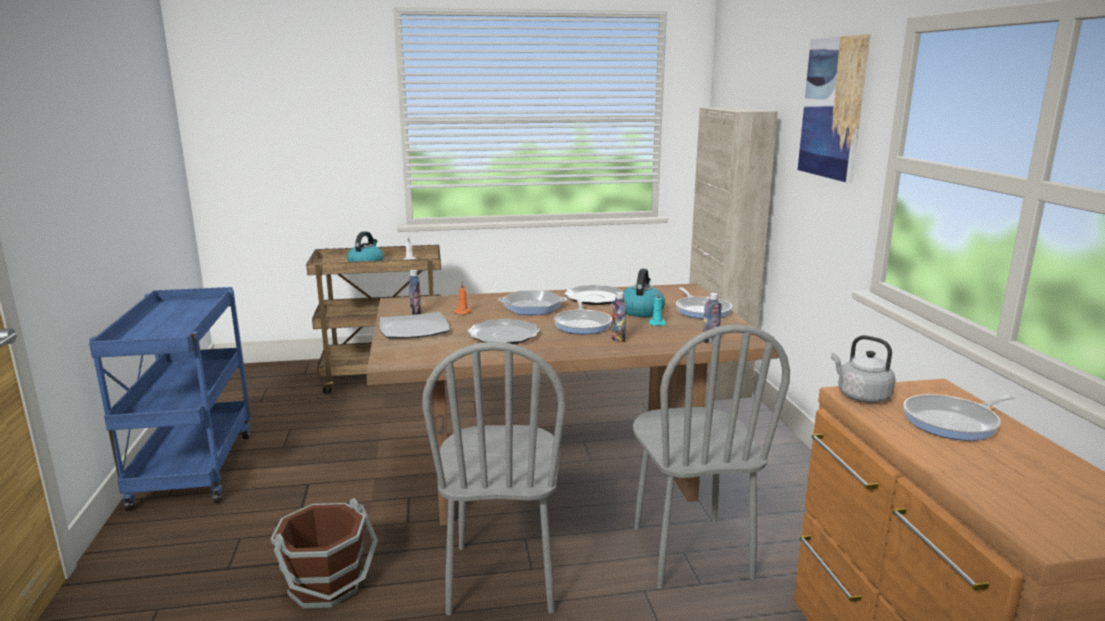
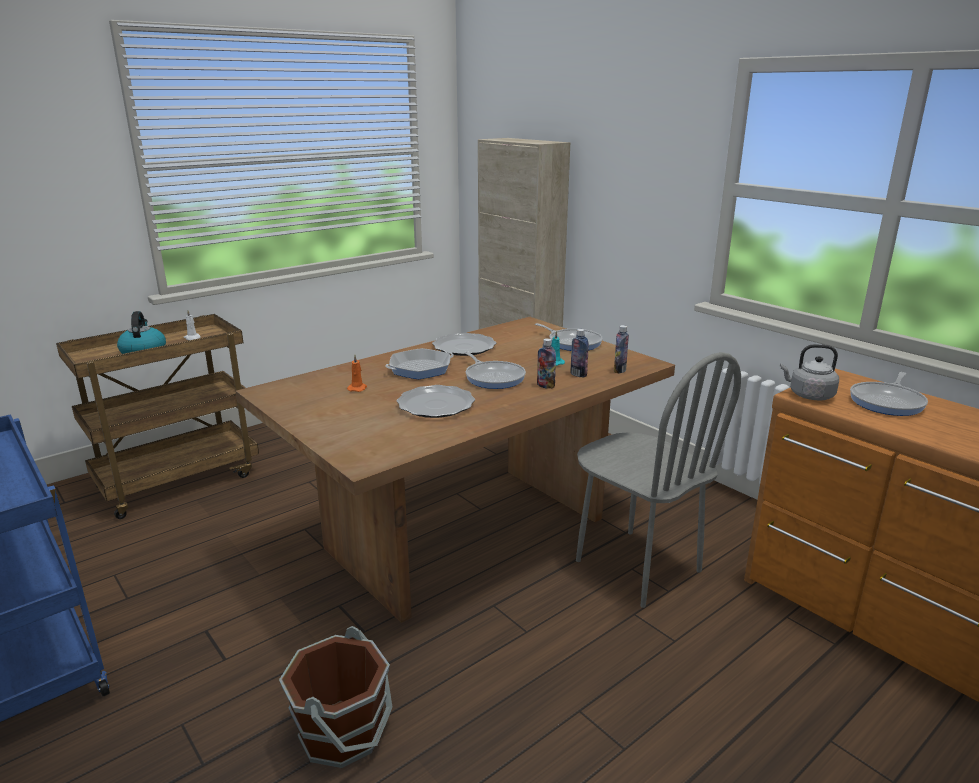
camera: 30 degrees left, 5 degrees up
plate [379,312,450,338] -> none
bottle [409,270,422,315] -> bottle moved to [570,329,589,378]
grey chair [422,341,567,615] -> none
kettle [623,269,665,317] -> none
picture [798,34,871,183] -> none

